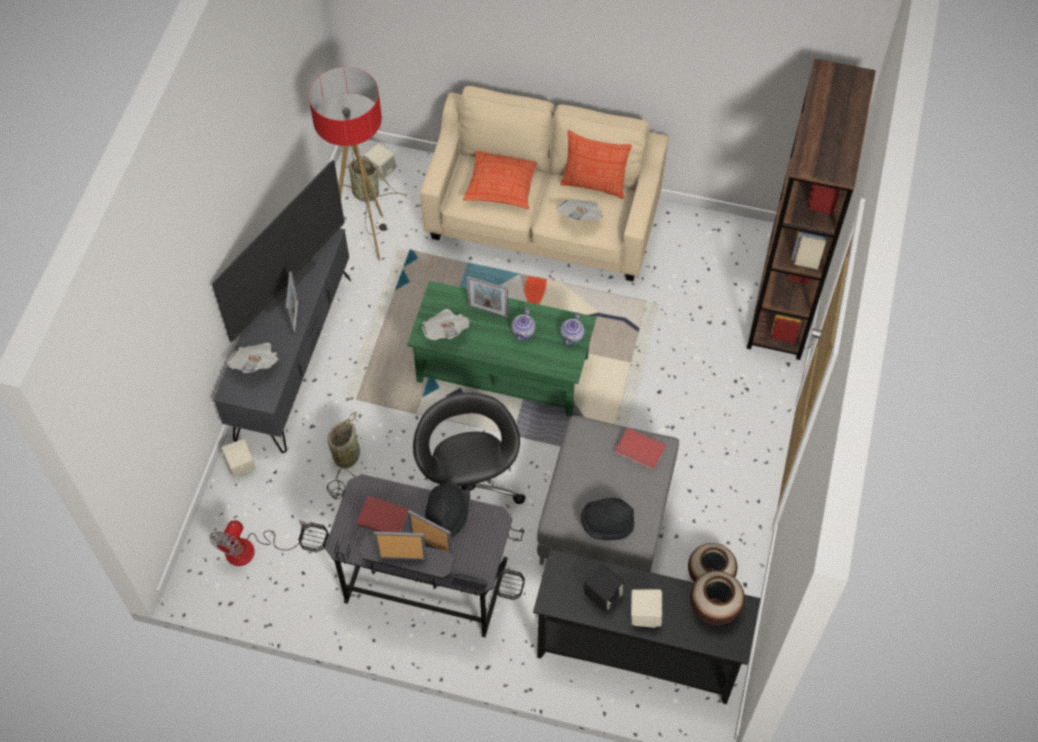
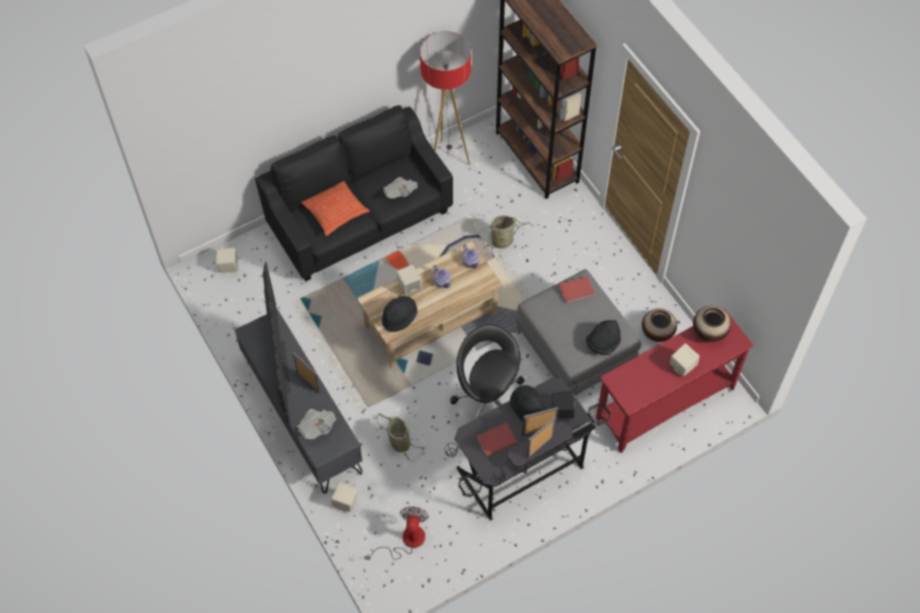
camera: 45 degrees left, 0 degrees up
fan [209,520,308,566] -> fan turned 150 degrees counterclockwise [364,506,429,560]
floor lamp [309,67,387,261] -> floor lamp moved to [420,31,471,166]
basket [338,158,407,202] -> basket moved to [483,216,530,257]
green coffee table [407,281,596,416] -> beige coffee table [357,241,502,368]
beige sofa [420,86,669,281] -> black sofa [255,105,453,281]
newspaper [422,309,469,340] -> black hat [382,296,417,332]
picture frame [467,276,508,317] -> beige speaker [396,265,422,296]
black console table [533,549,760,704] -> red console table [596,309,754,453]
orange pillow [560,130,632,199] -> none
black speaker [584,564,624,612] -> black speaker moved to [552,391,575,420]

